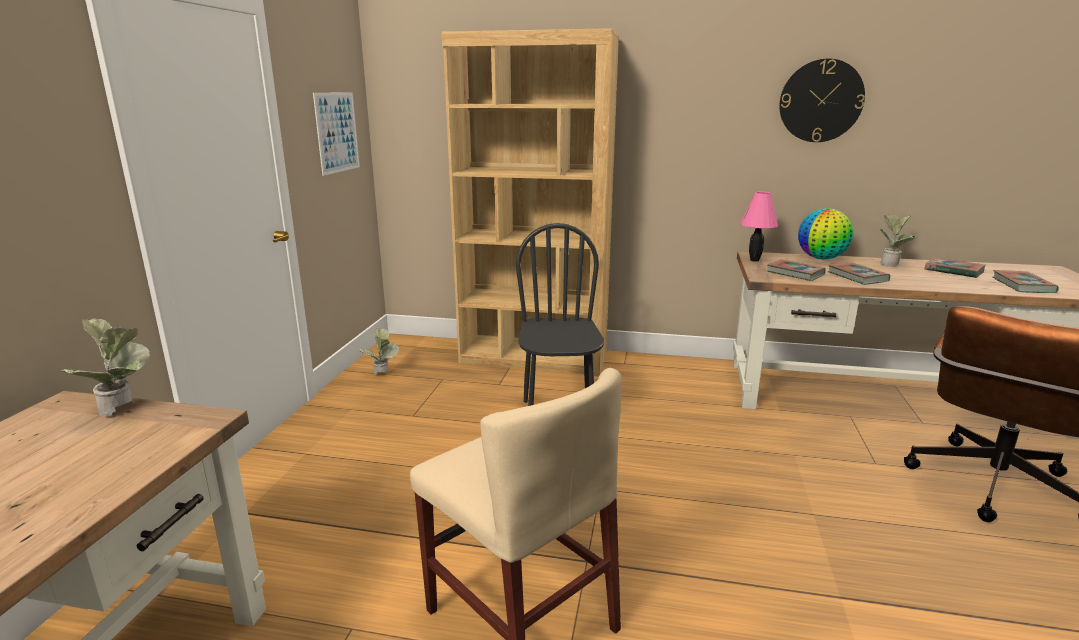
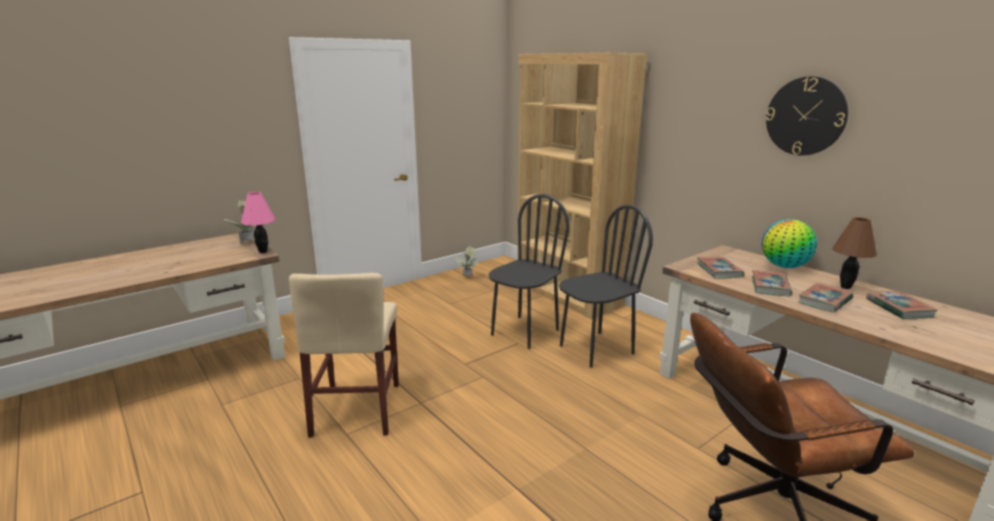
camera: 40 degrees right, 0 degrees up
picture [313,93,360,176] -> none
pink table lamp [740,192,778,262] -> pink table lamp moved to [241,192,276,253]
potted plant [880,214,917,267] -> brown table lamp [832,217,877,289]
book [992,270,1058,293] -> book moved to [798,283,853,313]
none -> black chair [559,205,653,368]

